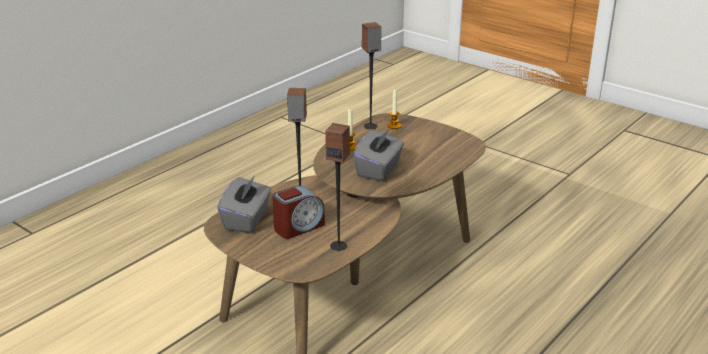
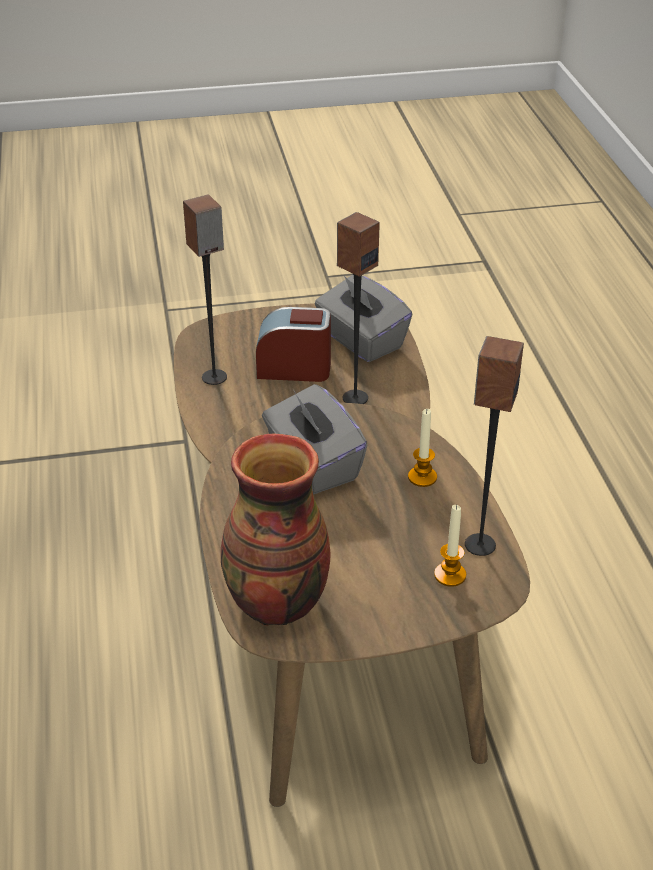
camera: 130 degrees right, 10 degrees up
alarm clock [272,185,325,239] -> alarm clock turned 90 degrees clockwise [256,307,331,382]
none -> vase [221,434,331,625]

